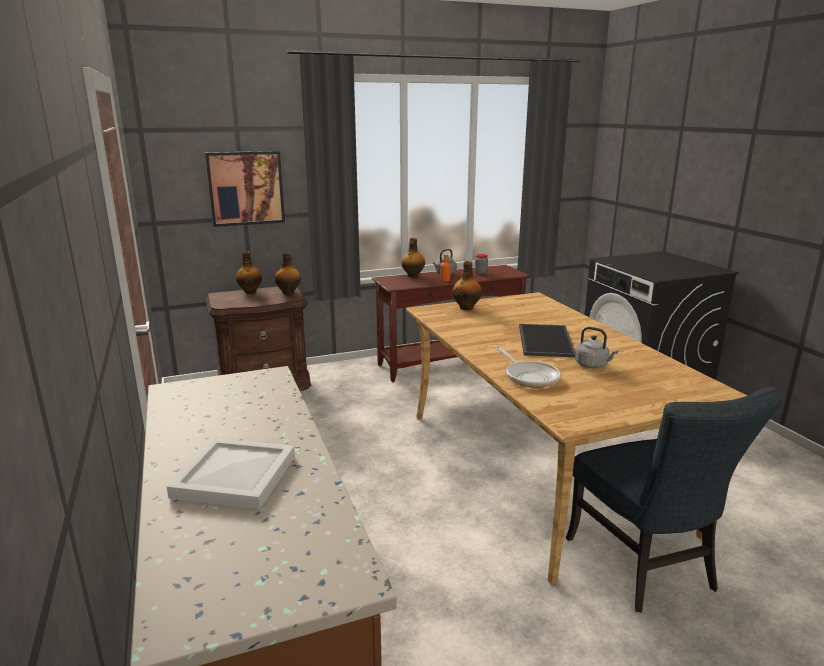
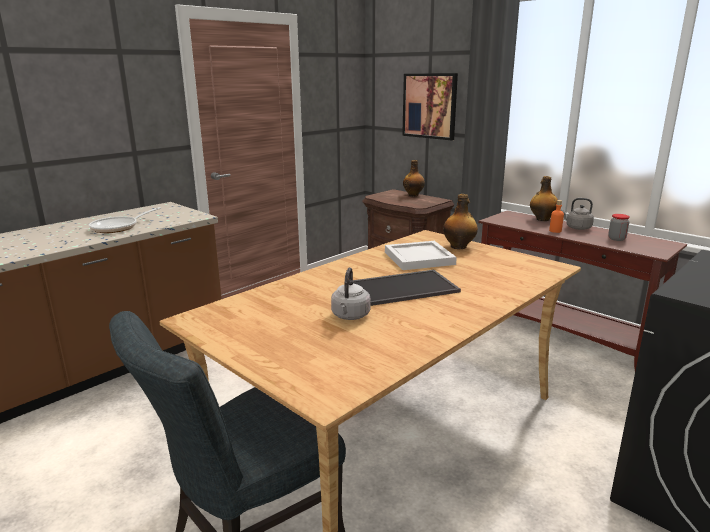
camera: 65 degrees right, 0 degrees up
white tray [167,438,295,509] -> white tray moved to [385,241,457,270]
bottle [275,252,301,294] -> none
frying pan [493,345,561,388] -> frying pan moved to [89,207,161,233]

